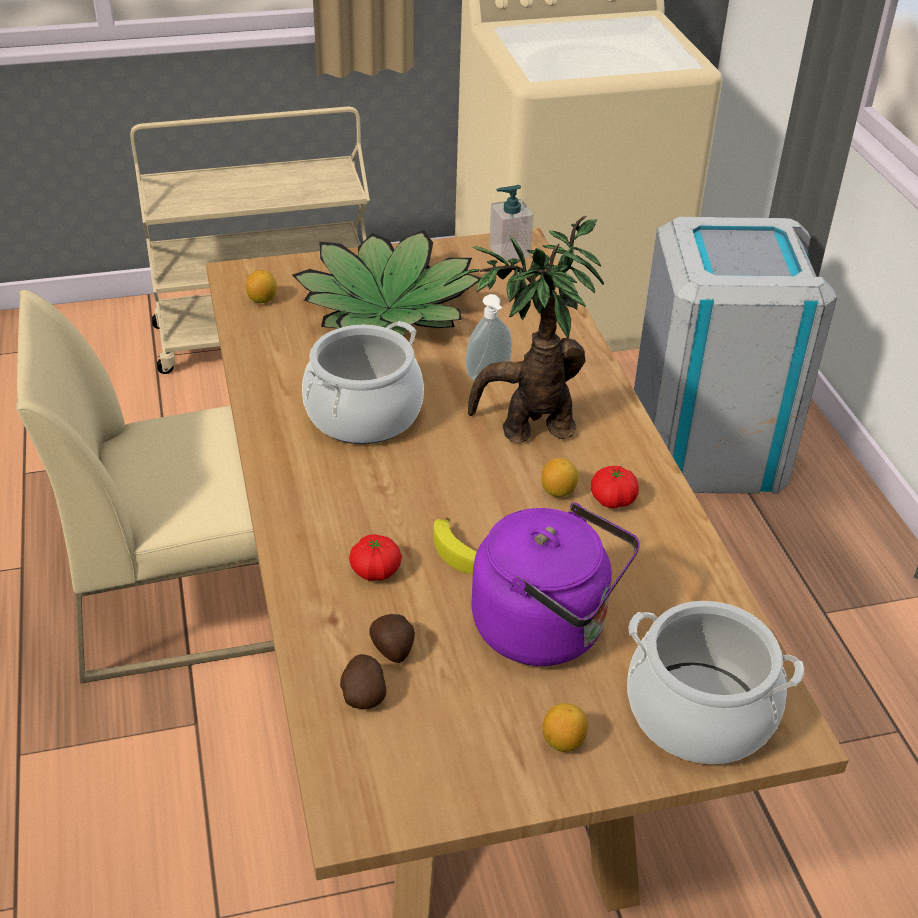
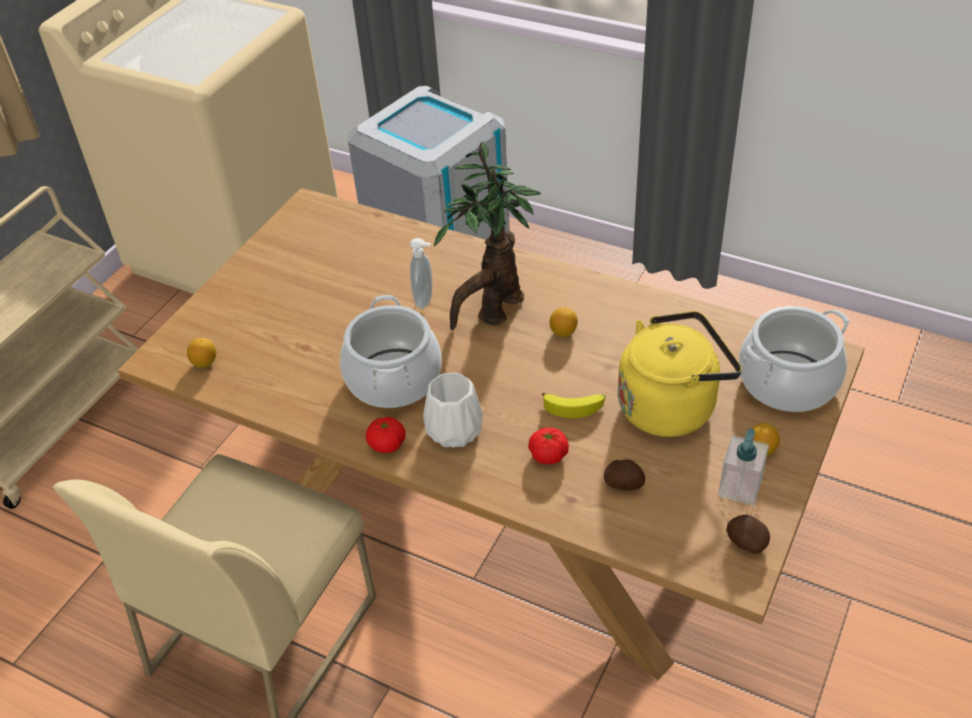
camera: 45 degrees left, 5 degrees up
potted plant [292,230,481,336] -> none
potato [340,654,387,709] -> potato moved to [726,515,770,554]
purple kettle [472,503,640,666] -> yellow kettle [618,311,742,437]
soap dispenser [489,185,533,262] -> soap dispenser moved to [718,429,769,506]
tomato [591,466,639,508] -> tomato moved to [366,417,406,453]
none -> white vase [423,373,483,448]

